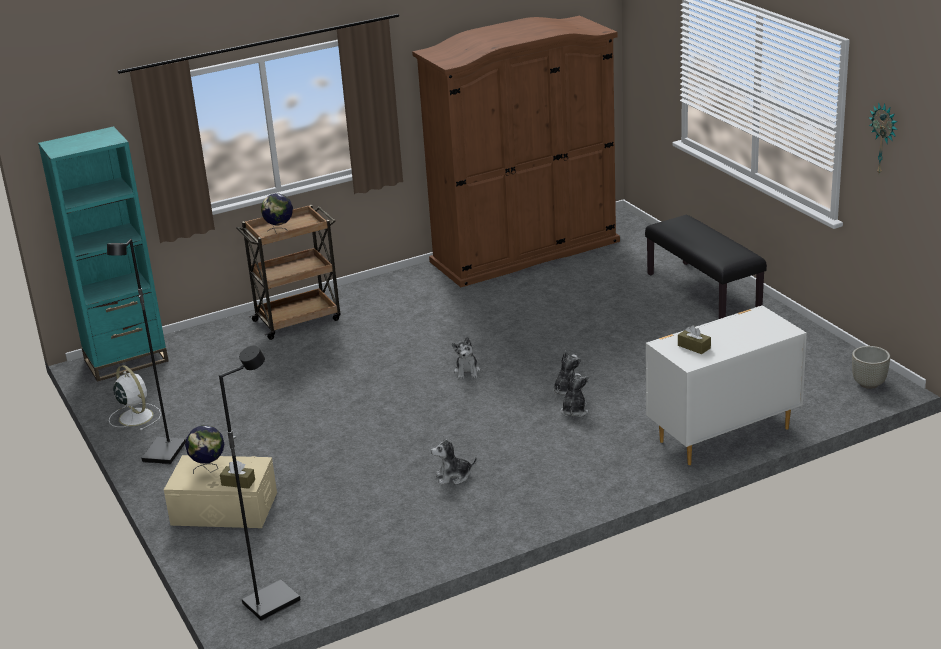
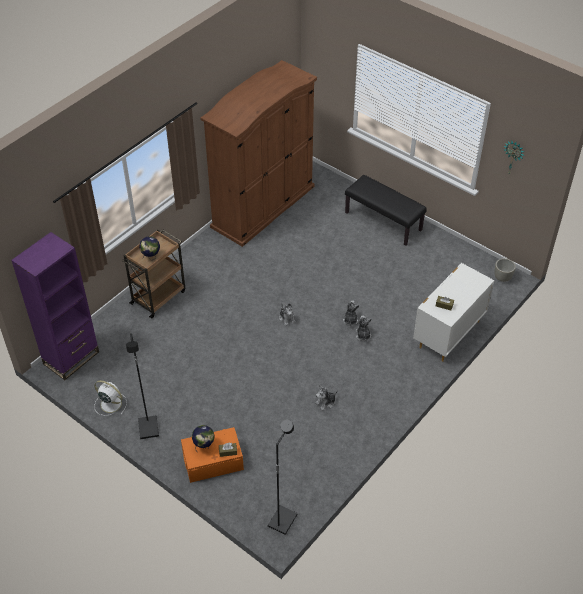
camera: 25 degrees left, 20 degrees up
turquoise bookcase [38,126,168,382] -> purple bookcase [11,232,99,380]
beige storage box [164,455,277,528] -> orange storage box [181,427,244,483]

